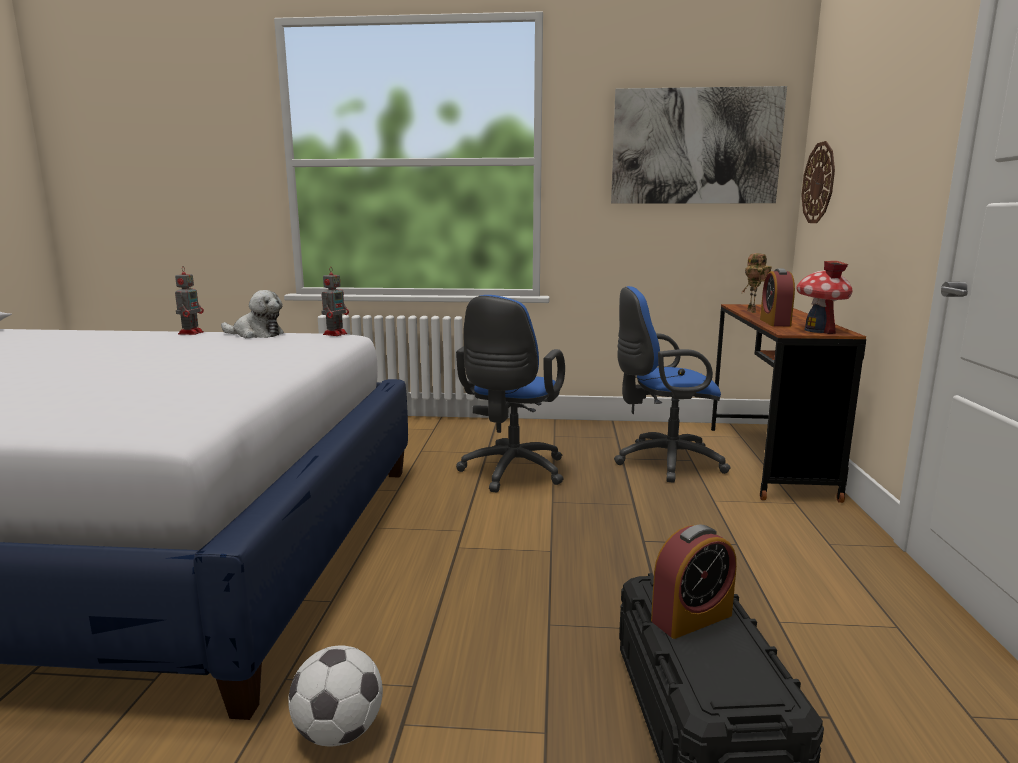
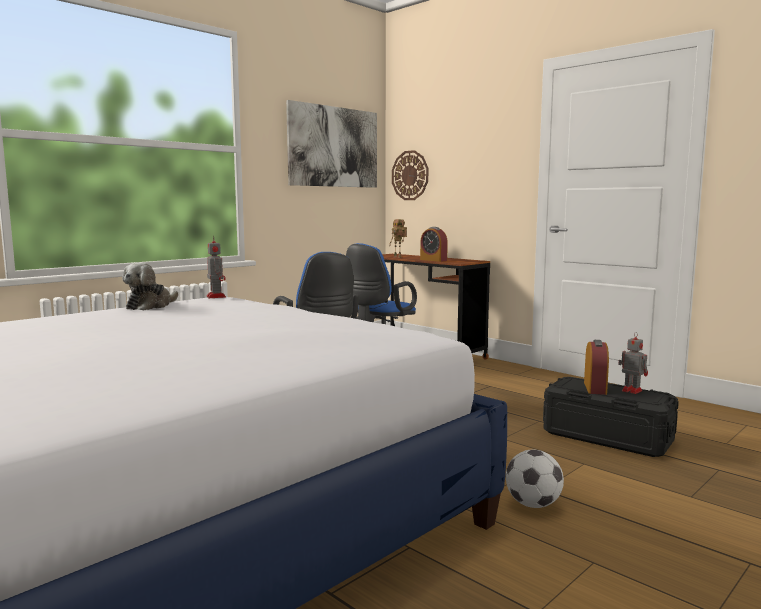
camera: 50 degrees left, 5 degrees down
toy robot [175,266,204,335] -> toy robot moved to [618,332,648,394]
plush toy [221,290,284,338] -> plush toy turned 150 degrees clockwise [122,262,178,310]
toy house [796,261,853,334] -> none

